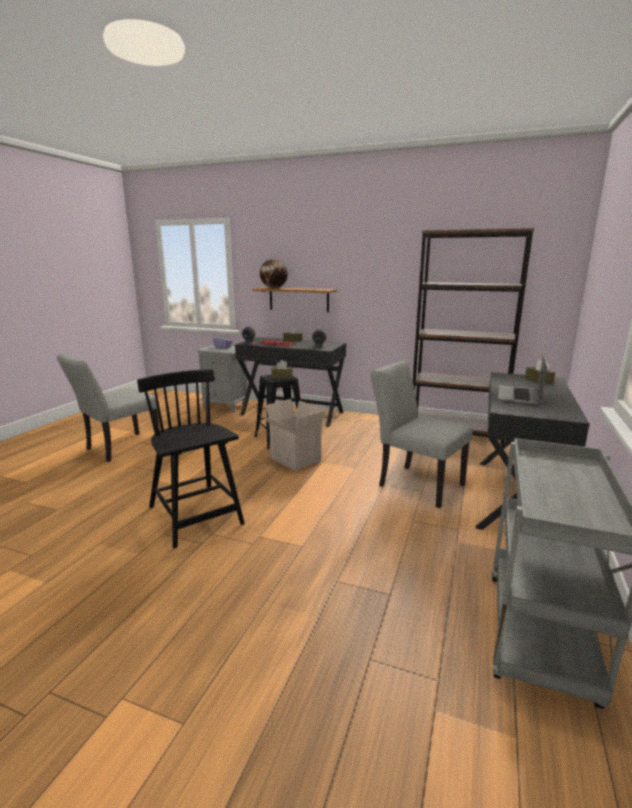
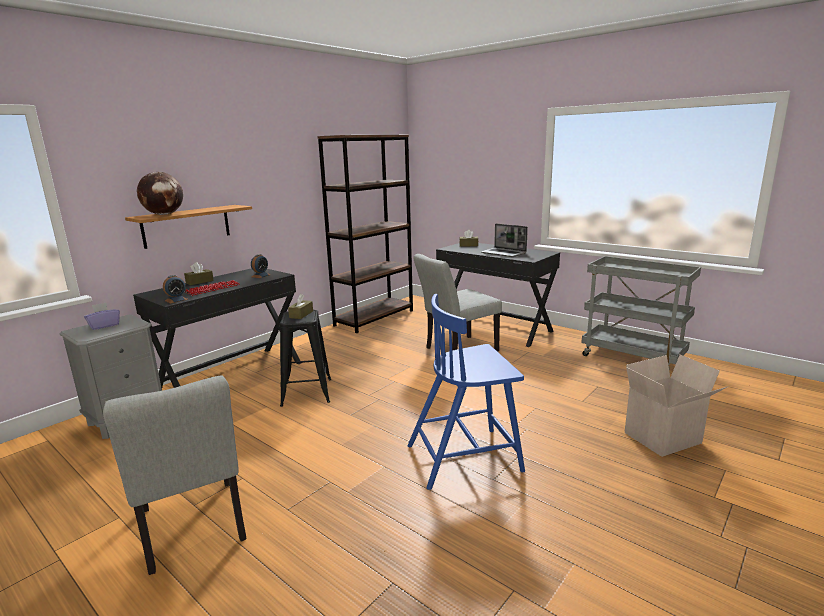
camera: 70 degrees left, 0 degrees up
black chair [137,369,245,548] -> blue chair [407,294,525,490]
cardboard box [260,399,325,471] -> cardboard box moved to [625,354,727,457]

